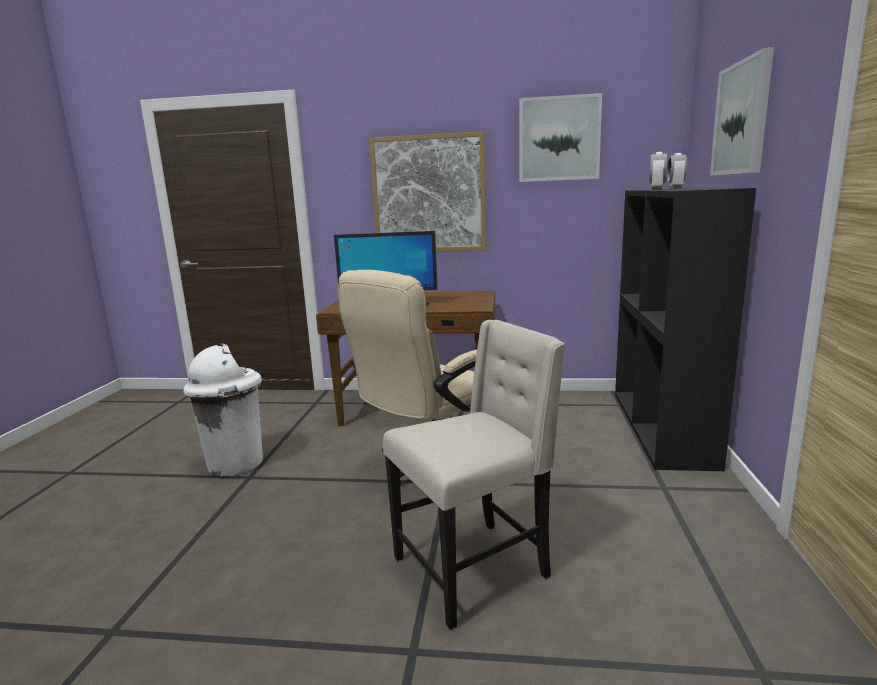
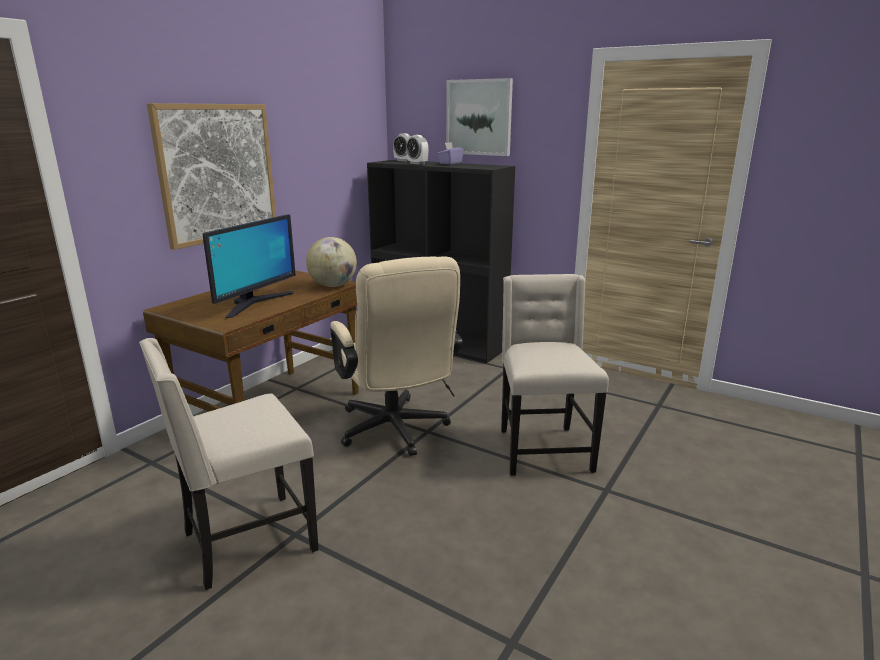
camera: 65 degrees left, 5 degrees up
white trash can [183,343,263,477] -> beige chair [139,338,319,590]
picture [519,93,602,182] -> none
none -> globe [306,237,357,287]
none -> purple tissue box [437,142,464,164]

